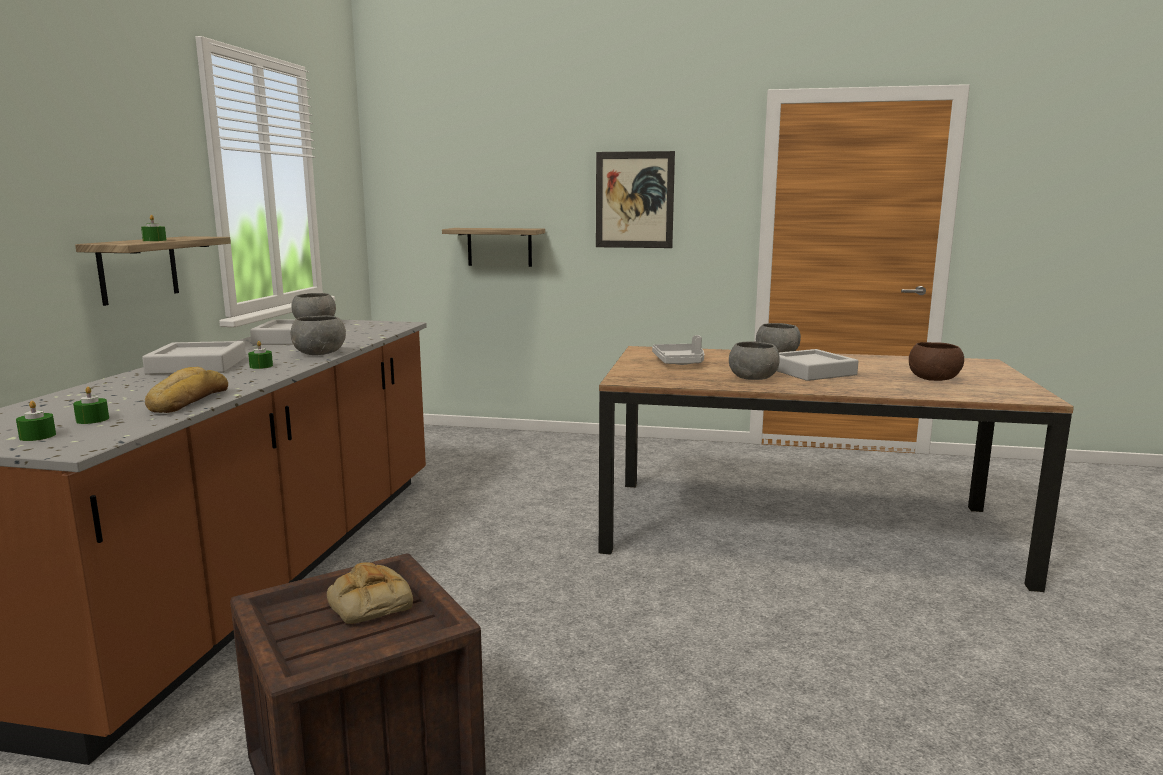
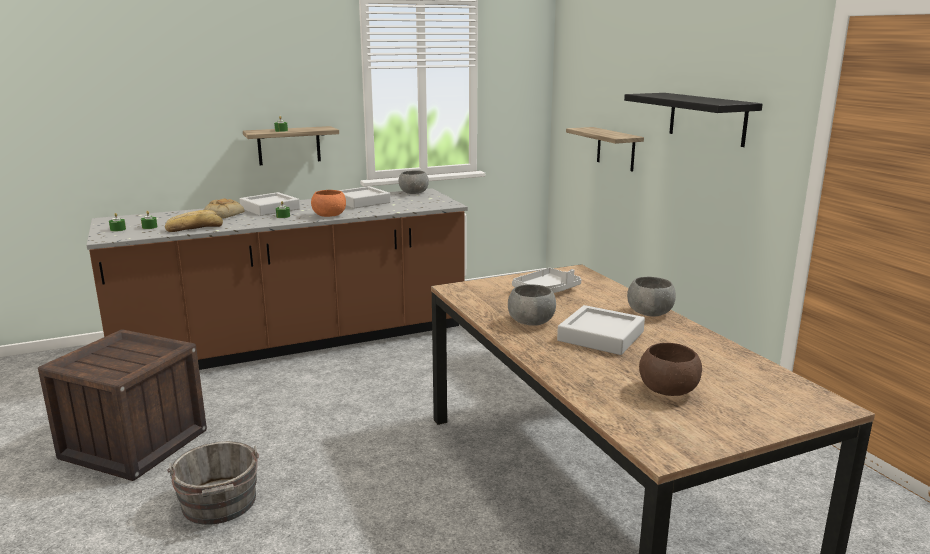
camera: 55 degrees right, 5 degrees up
grey bowl [290,315,346,355] -> orange bowl [311,190,346,217]
bread [327,562,413,624] -> bread moved to [204,198,245,219]
picture [596,151,675,248] -> black shelf [624,93,763,147]
none -> grey bucket [167,441,259,525]

